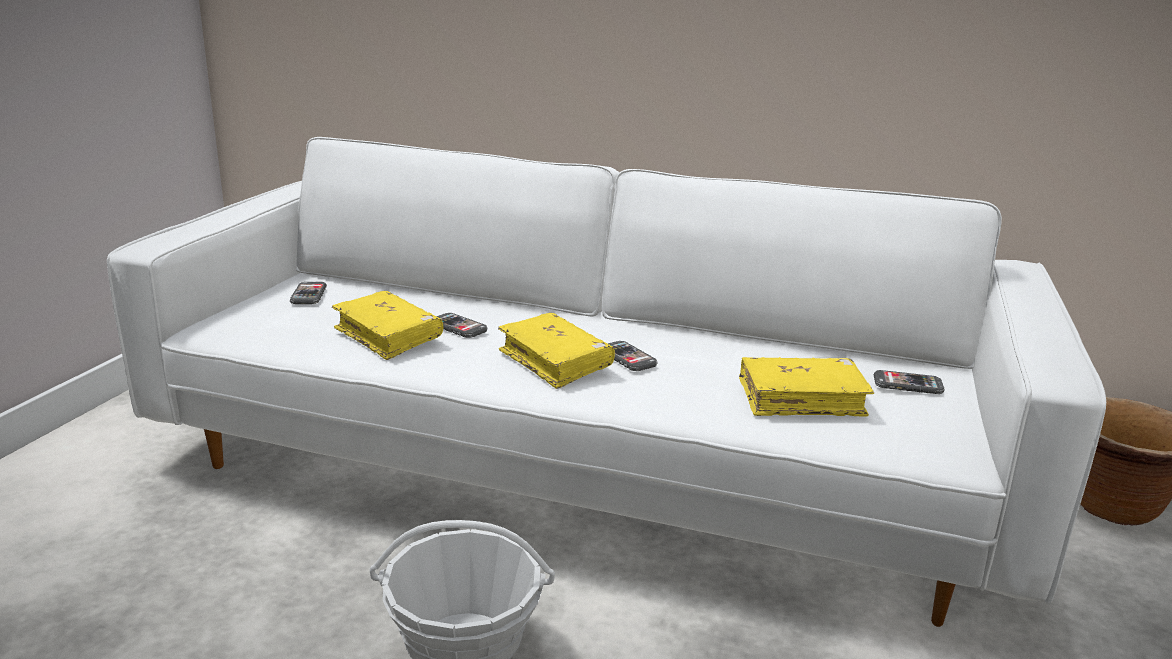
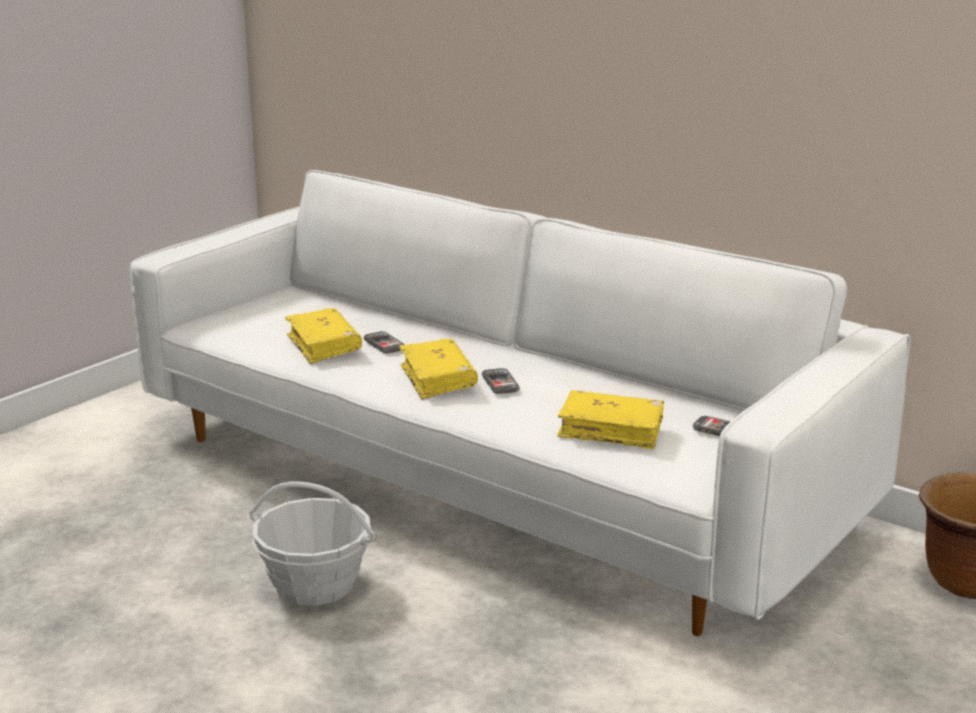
camera: 20 degrees right, 0 degrees up
phone [290,282,327,304] -> none

